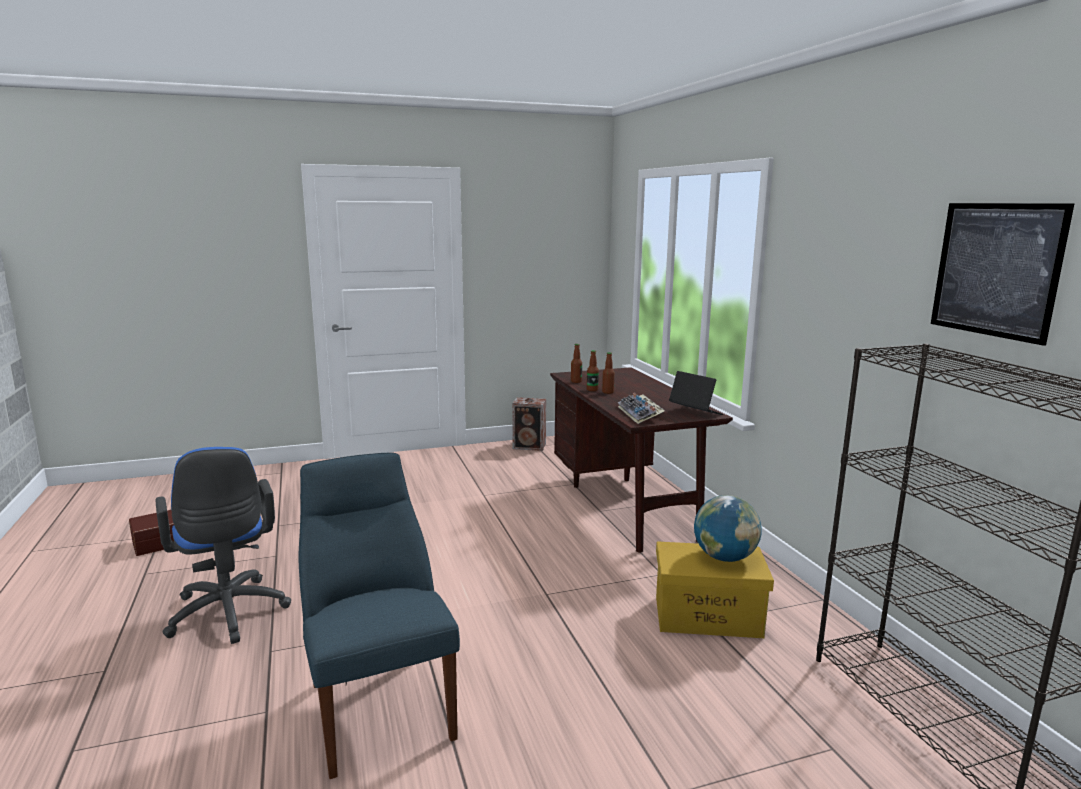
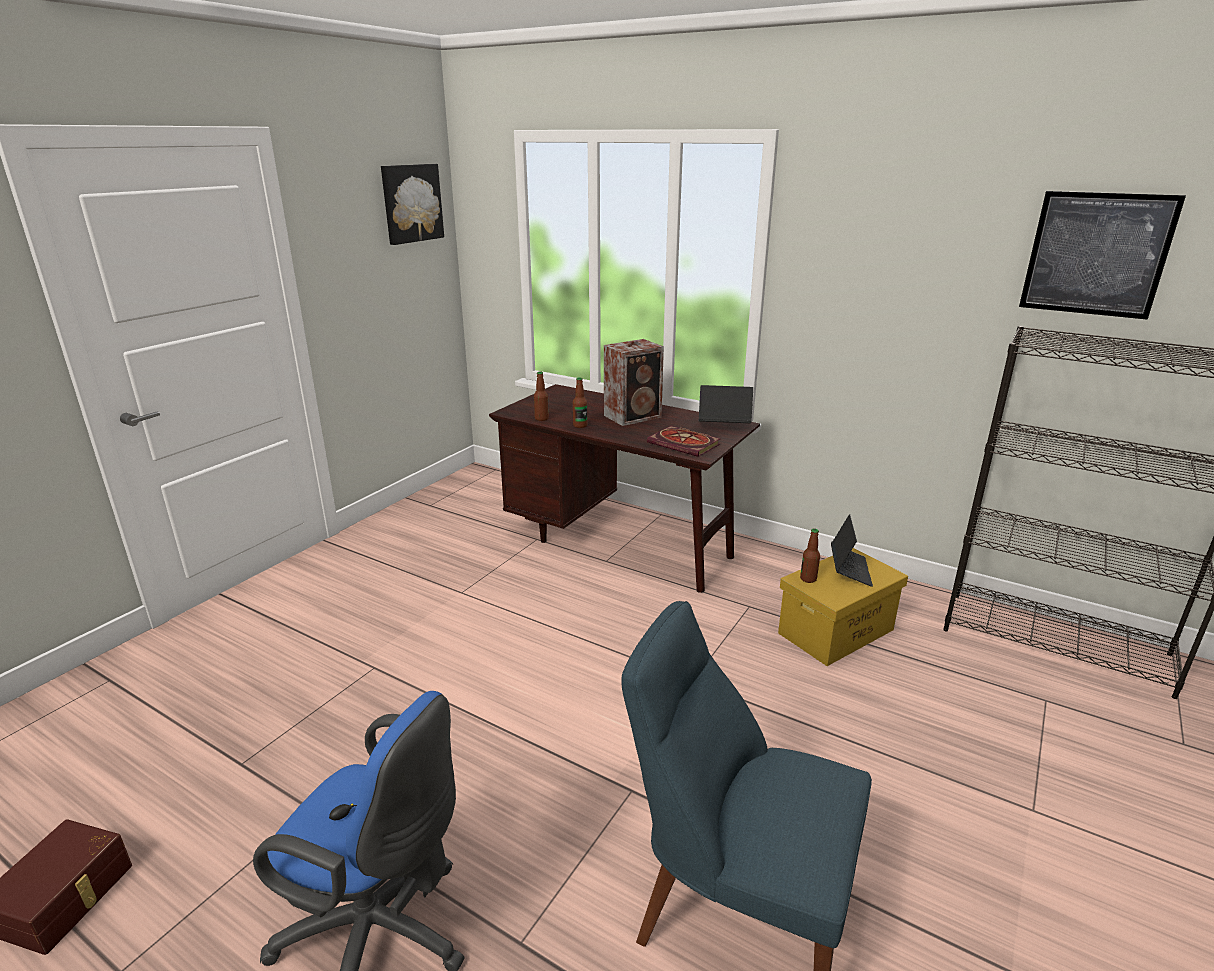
camera: 40 degrees left, 10 degrees up
speaker [512,397,546,451] -> speaker moved to [604,339,664,426]
bottle [602,352,615,394] -> bottle moved to [800,529,820,583]
keyboard [618,393,665,424] -> book [647,426,720,457]
globe [694,495,762,562] -> laptop [831,514,873,587]
none -> picture [381,164,444,245]

